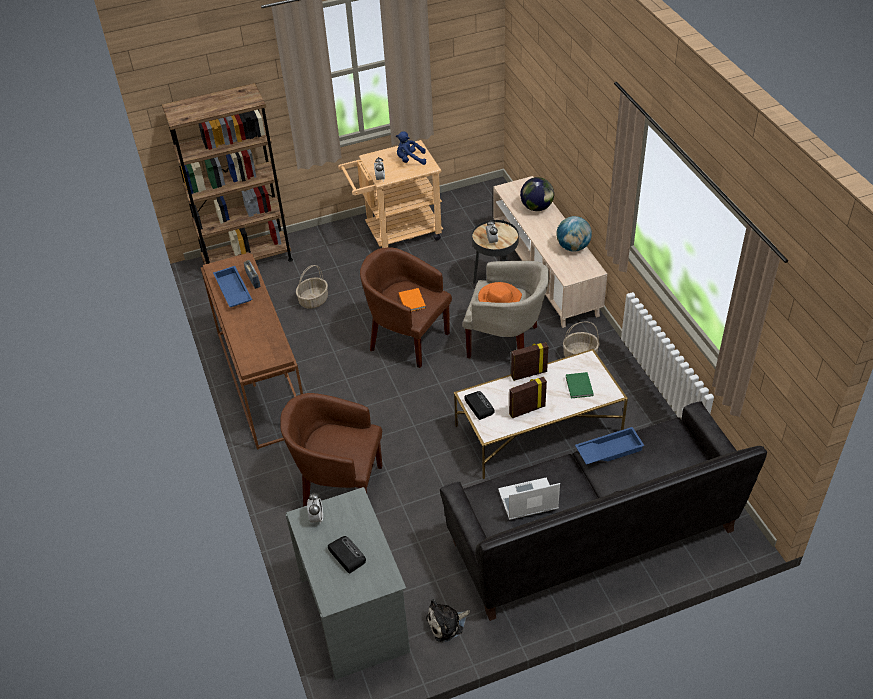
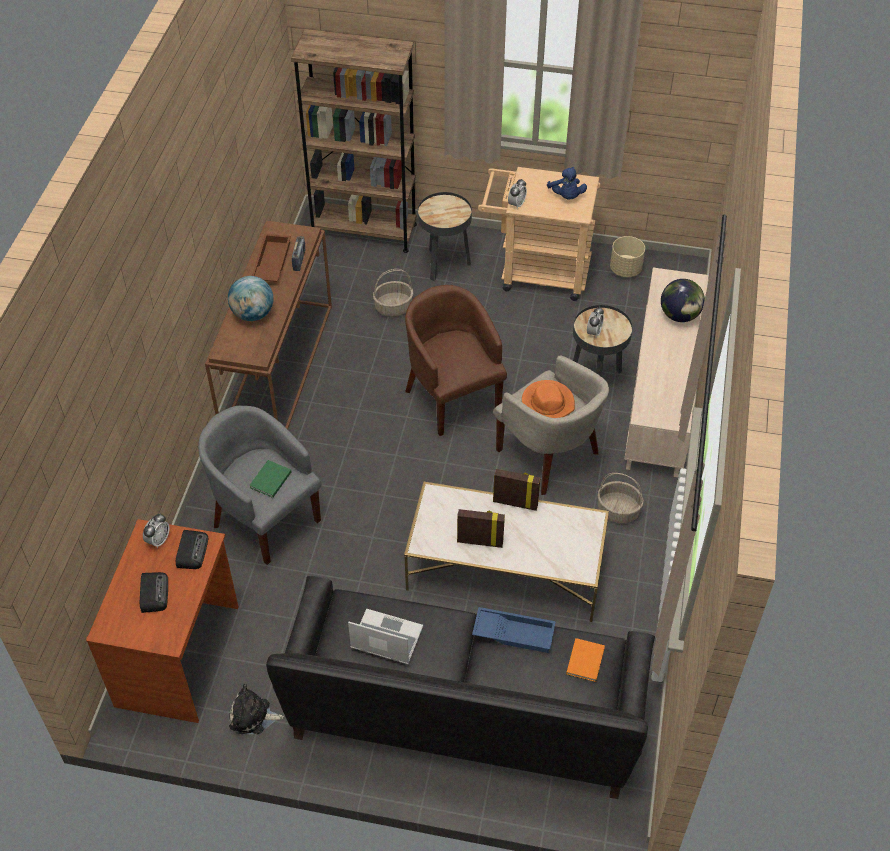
camera: 30 degrees right, 5 degrees up
blue tray [213,266,252,307] -> brown tray [252,234,291,282]
brown armchair [280,393,382,507] -> grey armchair [198,406,322,565]
grey desk [285,487,410,680] -> brown desk [86,519,238,723]
blue plush toy [396,131,426,165] -> blue plush toy turned 135 degrees counterclockwise [547,167,587,200]
orange book [399,288,426,312] -> orange book moved to [566,638,605,682]
radio [465,391,495,420] -> radio moved to [176,530,209,569]
globe [556,216,592,252] -> globe moved to [228,276,274,321]
green book [566,372,594,398] -> green book moved to [249,460,292,498]
none -> black side table [418,192,472,281]
none -> beige planter [610,236,645,277]

